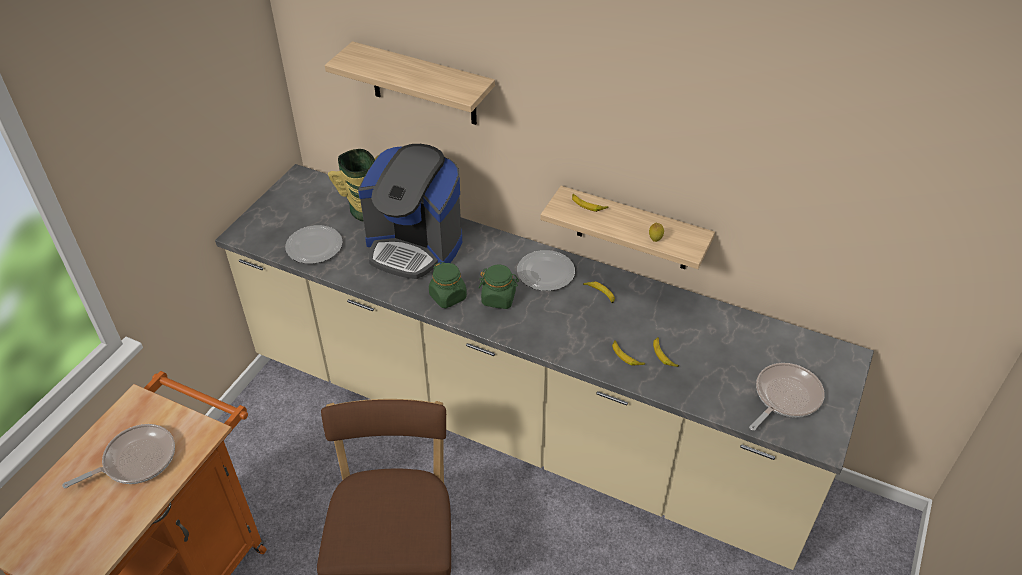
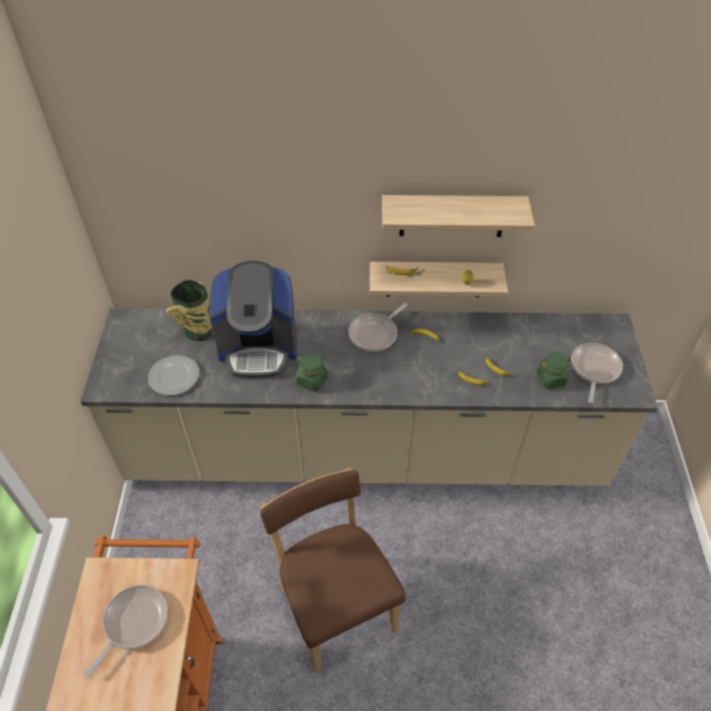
camera: 25 degrees left, 5 degrees up
shelf [325,41,495,125] -> shelf moved to [382,195,535,237]
green jar [479,265,519,309] -> green jar moved to [536,352,573,389]
plate [517,250,575,291] -> frying pan [348,303,408,352]

